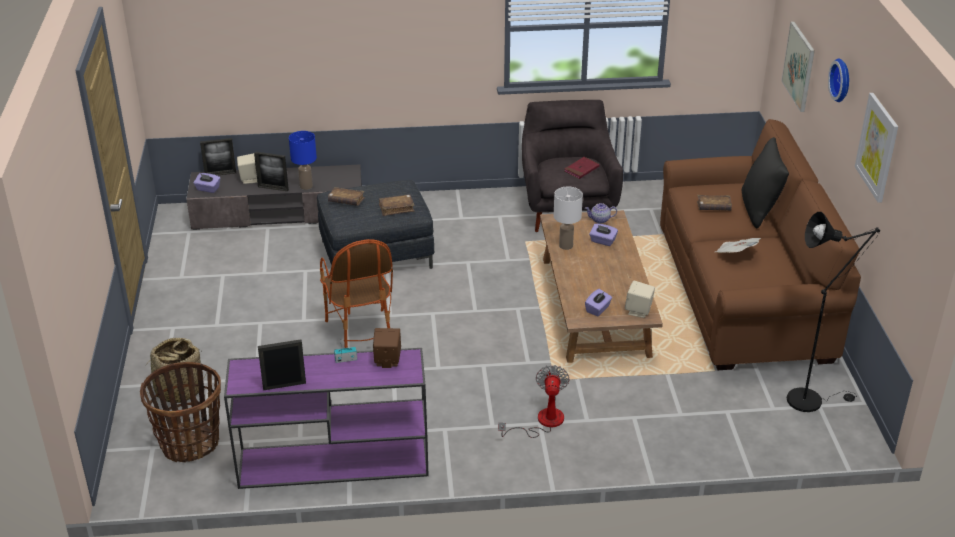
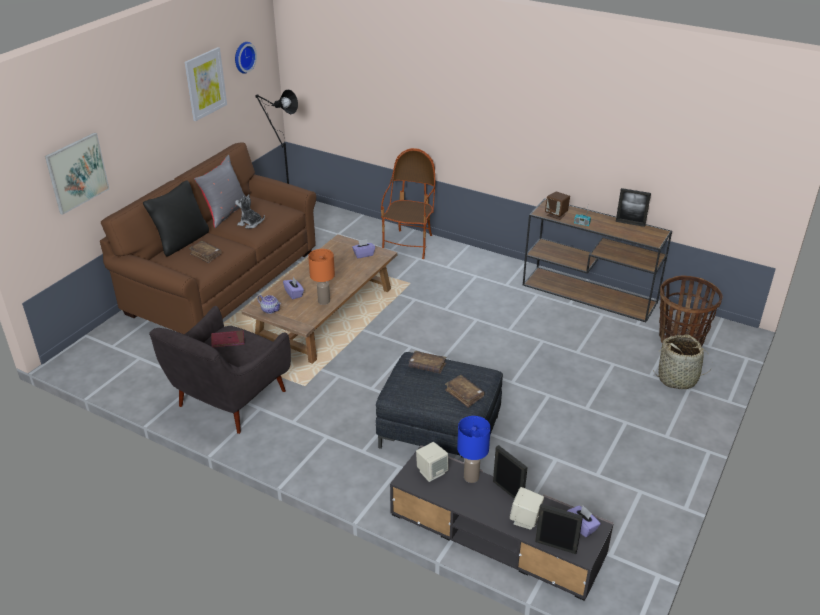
camera: 145 degrees left, 0 degrees up
purple console table [224,348,428,489] -> brown console table [523,198,672,322]
armchair [320,239,393,348] -> armchair moved to [381,148,435,259]
fan [498,365,570,438] -> none
white table lamp [554,187,583,250] -> orange table lamp [308,249,335,305]
beige speaker [625,281,655,318] -> beige speaker moved to [416,442,449,482]
newspaper [715,238,761,253] -> plush toy [235,194,265,229]
wall clock [828,58,849,102] -> wall clock moved to [235,42,257,74]
none -> grey pillow [194,155,246,228]

